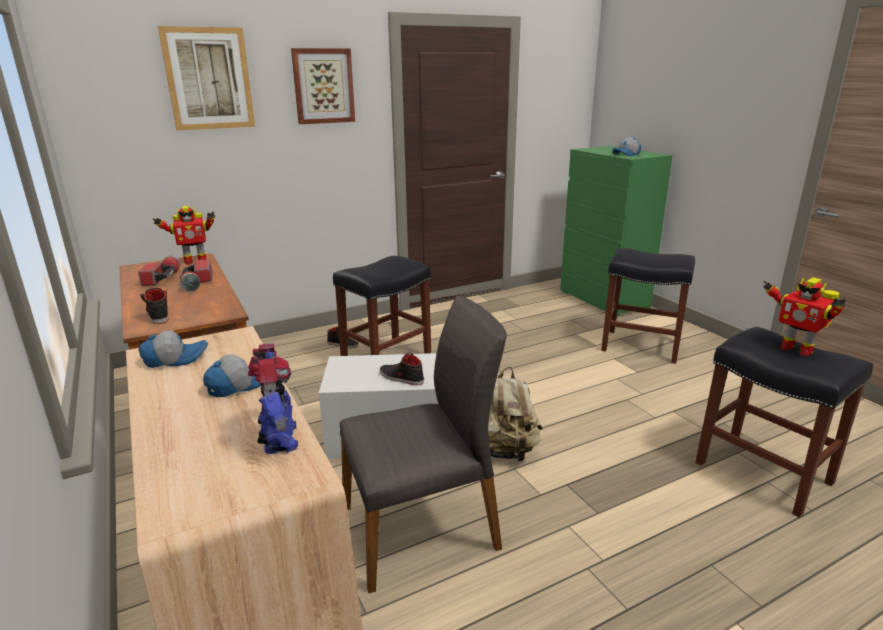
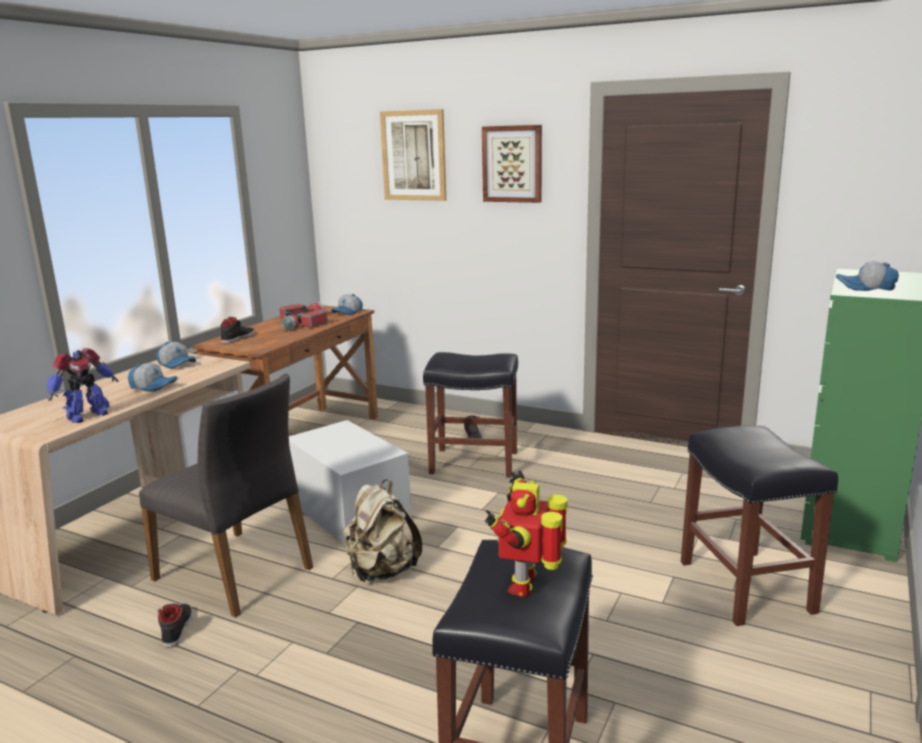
camera: 55 degrees right, 5 degrees down
toy robot [153,206,215,265] -> cap [331,294,363,315]
black shoe [380,353,424,386] -> black shoe moved to [157,604,192,648]

